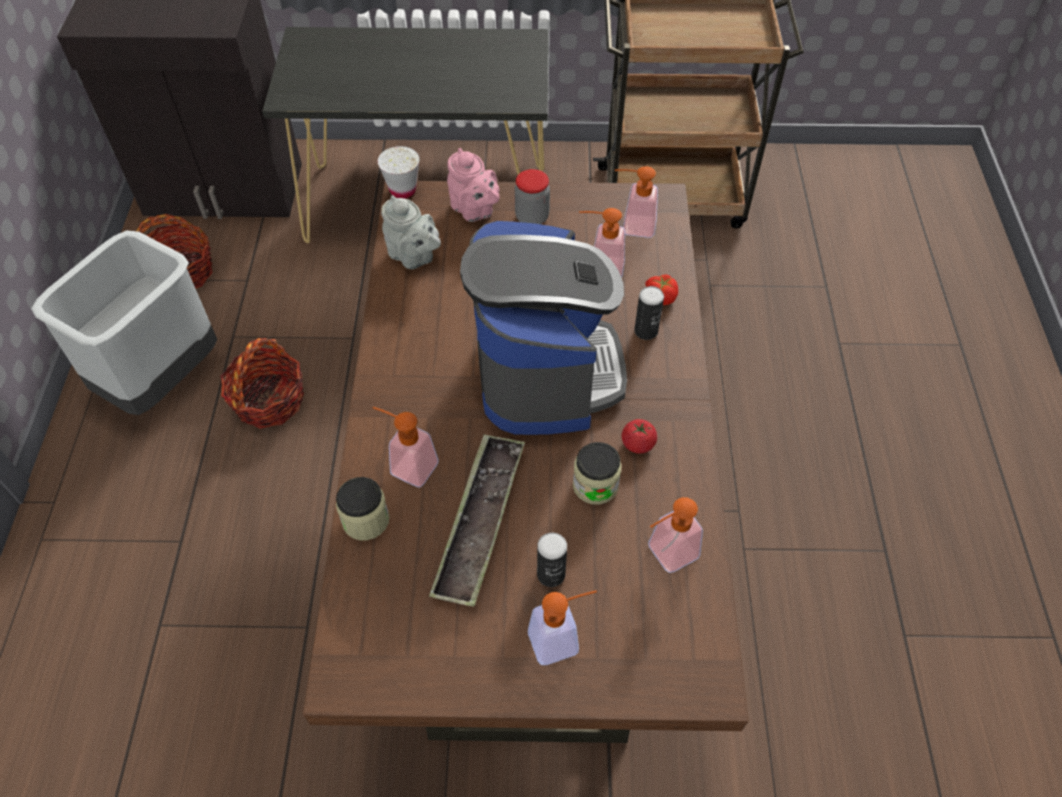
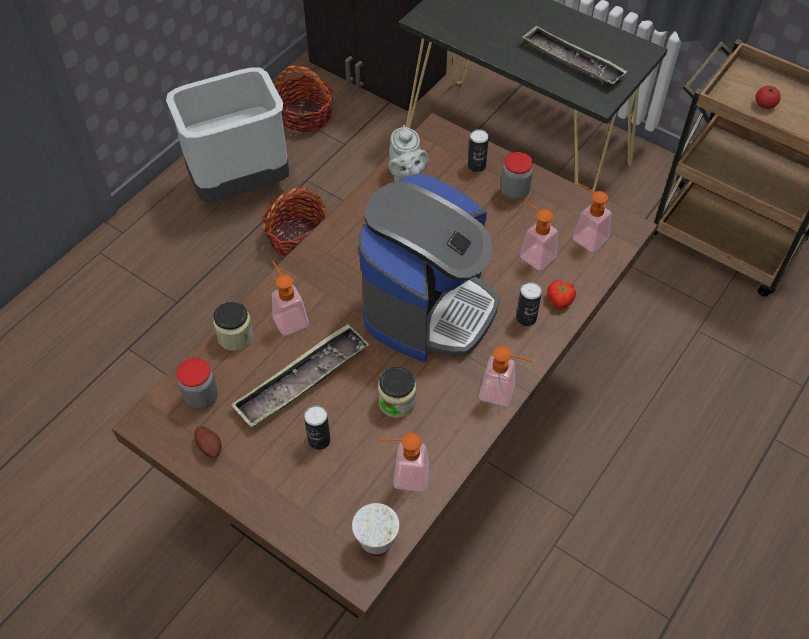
camera: 35 degrees right, 0 degrees up
white cup [378,146,419,199] -> white cup moved to [352,503,399,556]
pink teapot [447,148,499,222] -> can [468,129,489,172]
soap dispenser [528,591,597,665] -> soap dispenser moved to [479,346,534,406]
tomato [621,419,657,454] -> tomato moved to [755,86,781,109]
none -> jar [177,358,218,410]
none -> potato [194,426,222,458]
none -> tray [522,25,627,85]

